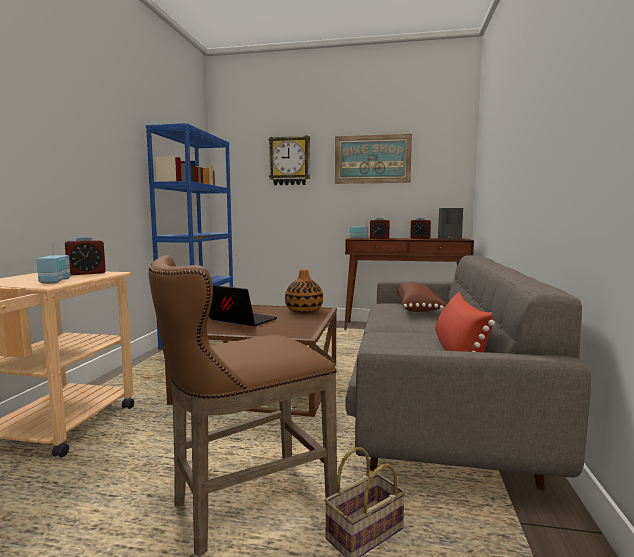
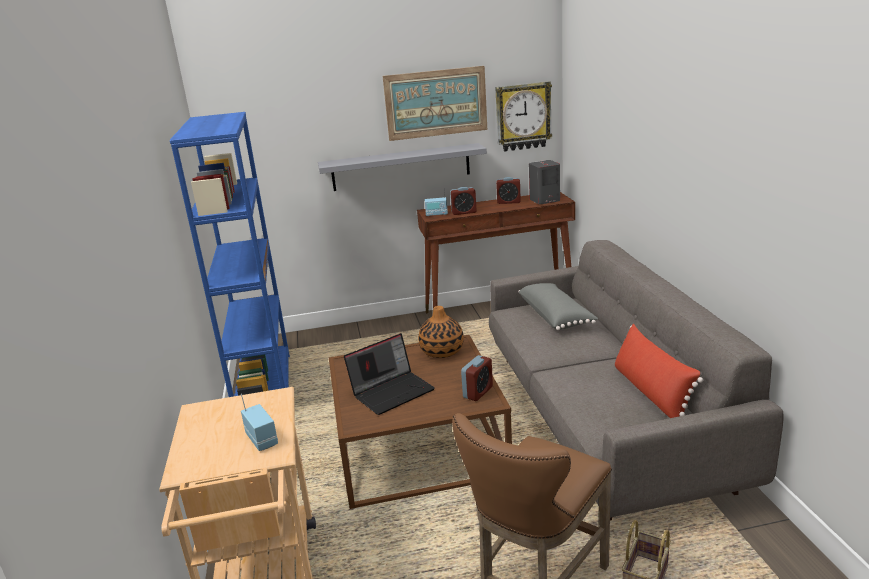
camera: 20 degrees left, 15 degrees up
alarm clock [65,237,106,275] -> alarm clock moved to [461,355,493,401]
laptop [209,285,277,326] -> laptop turned 135 degrees clockwise [344,333,435,415]
wall clock [268,135,310,185] -> wall clock moved to [495,81,552,151]
brown pillow [396,282,447,312] -> grey pillow [518,283,598,330]
none -> grey shelf [318,143,487,191]

